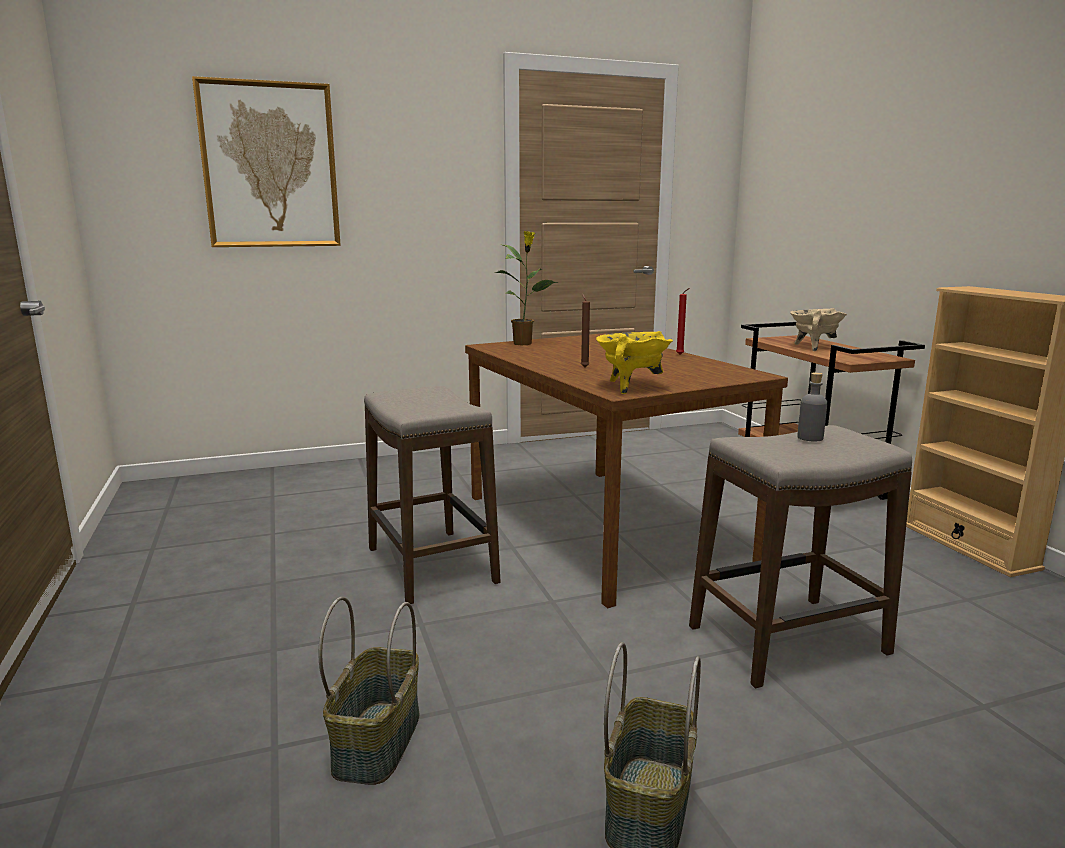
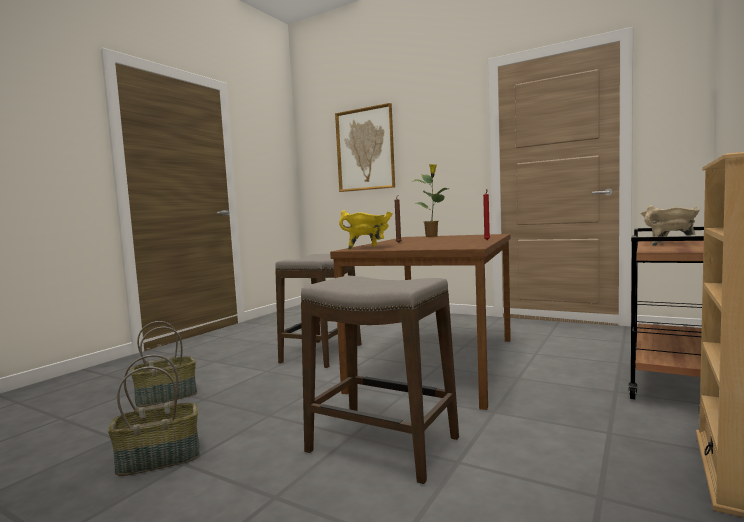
camera: 50 degrees right, 10 degrees down
grey bottle [797,372,827,442] -> none

